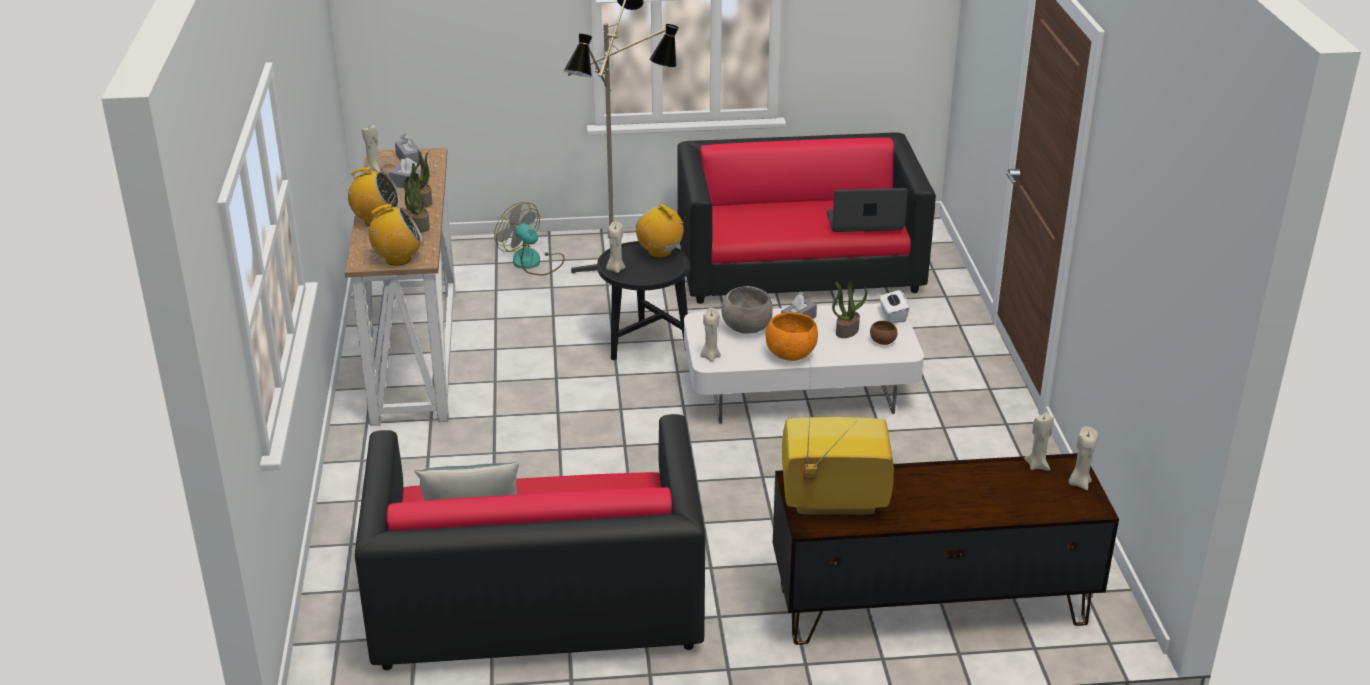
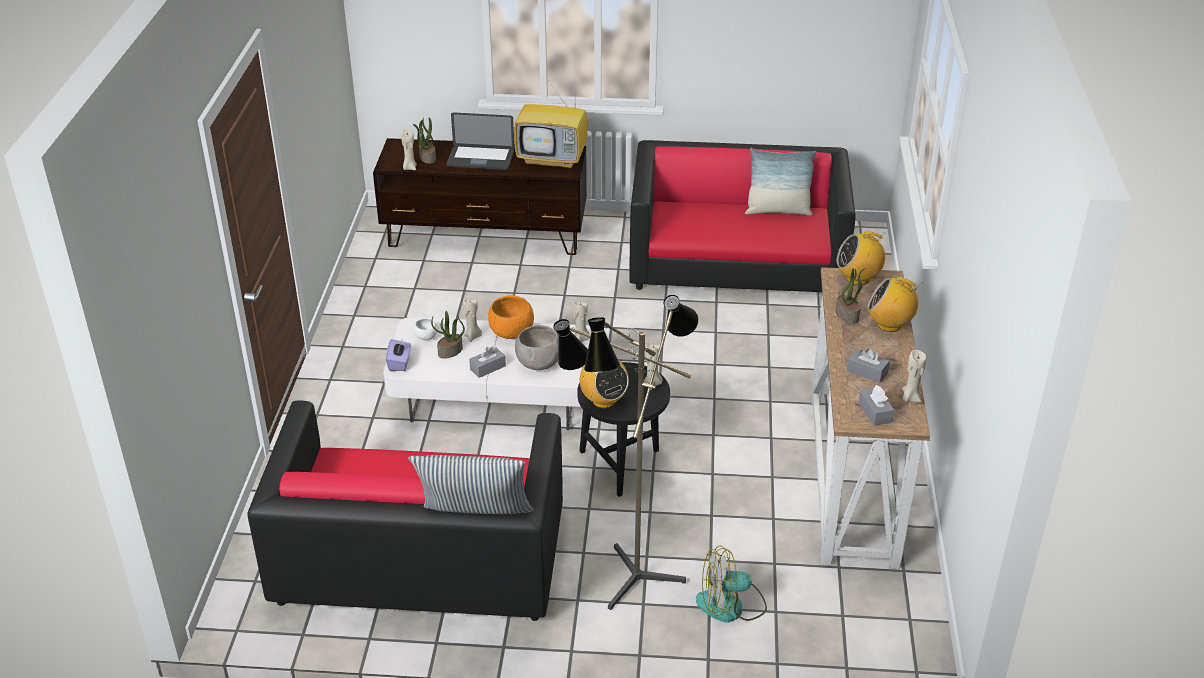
camera: 170 degrees left, 5 degrees up
potted plant [409,150,432,208] -> potted plant moved to [413,118,436,164]
fan [494,202,565,276] -> fan turned 120 degrees clockwise [696,545,767,623]
laptop [827,188,907,232] -> laptop moved to [446,112,514,170]
brown bowl [870,321,897,345] -> white bowl [413,318,437,340]
white tissue box [879,290,909,323] -> purple tissue box [386,339,411,371]
beige candle [1068,427,1098,490] -> beige candle moved to [463,299,482,342]
none -> pillow [408,455,534,514]

